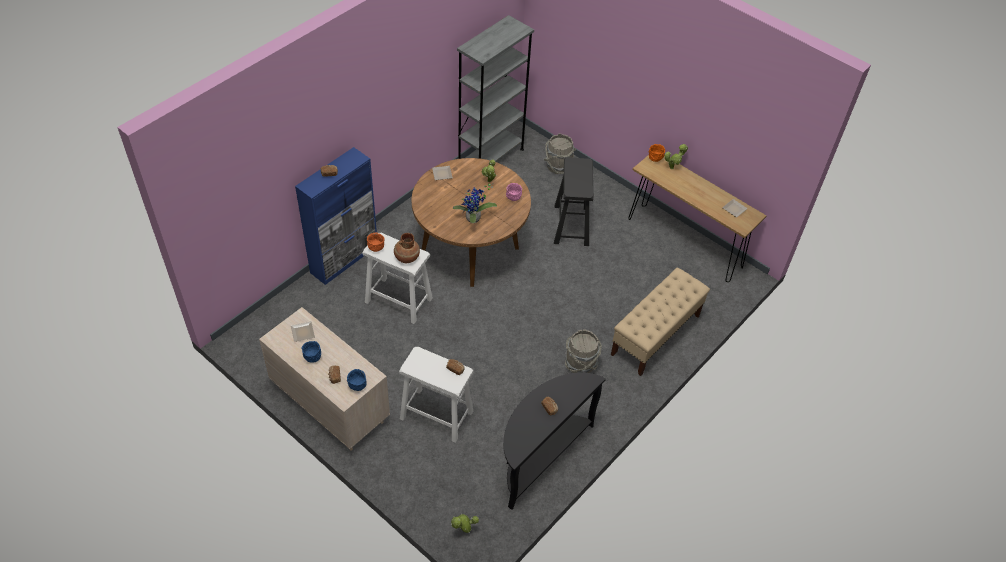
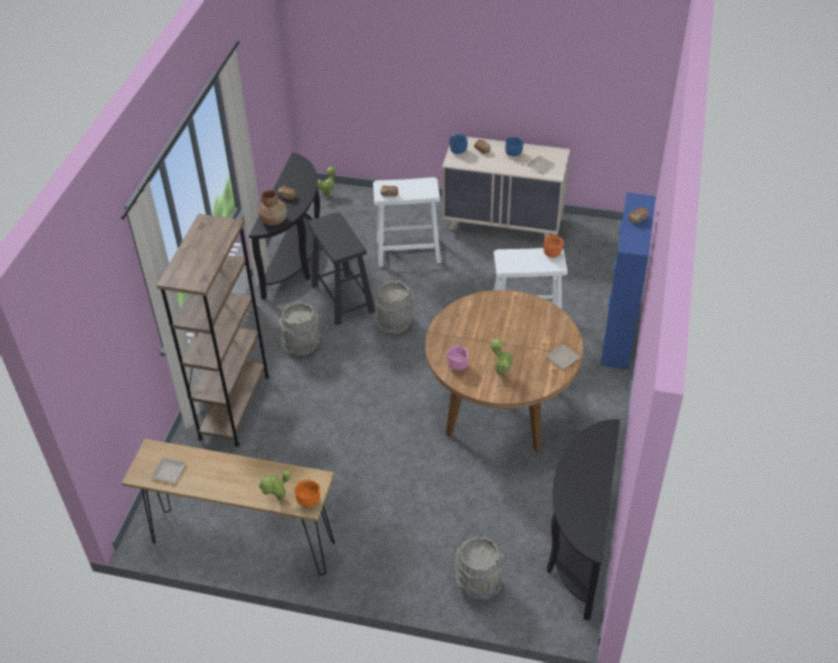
camera: 155 degrees right, 5 degrees down
brown vase [394,233,420,263] -> brown vase moved to [258,190,287,226]
potted plant [453,184,497,223] -> none
grey bookcase [457,15,534,162] -> black console table [547,419,620,620]
black stool [554,157,593,246] -> black stool moved to [308,212,375,326]
beige bench [611,268,710,376] -> brown bookcase [157,214,270,447]
none -> grey bucket [374,281,415,334]

